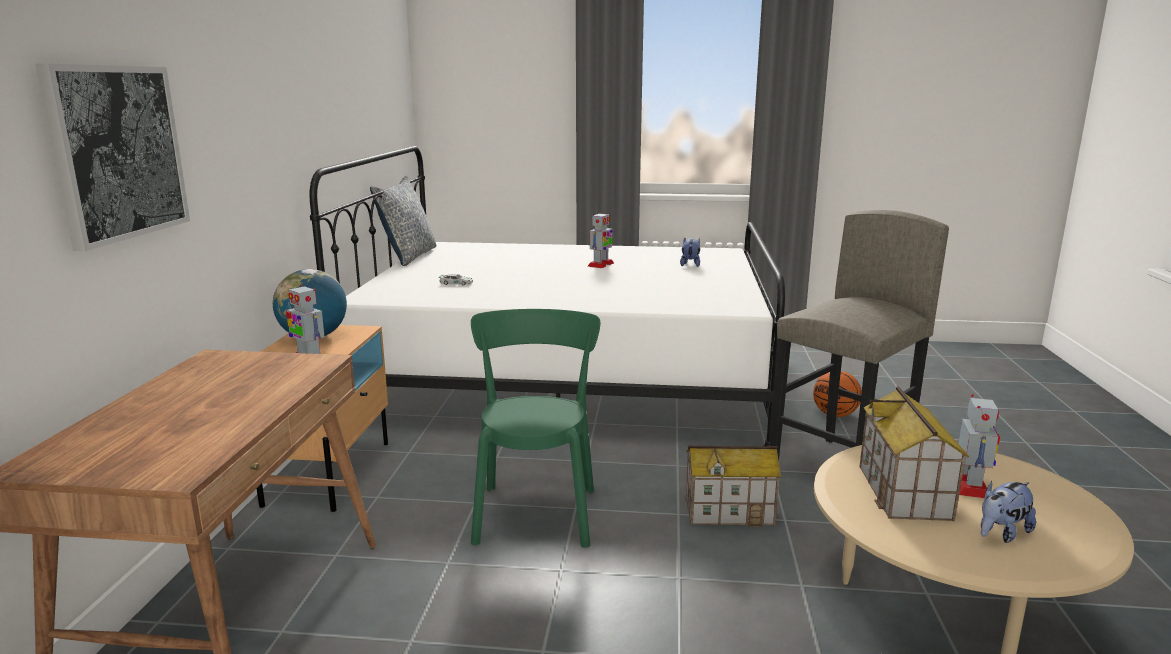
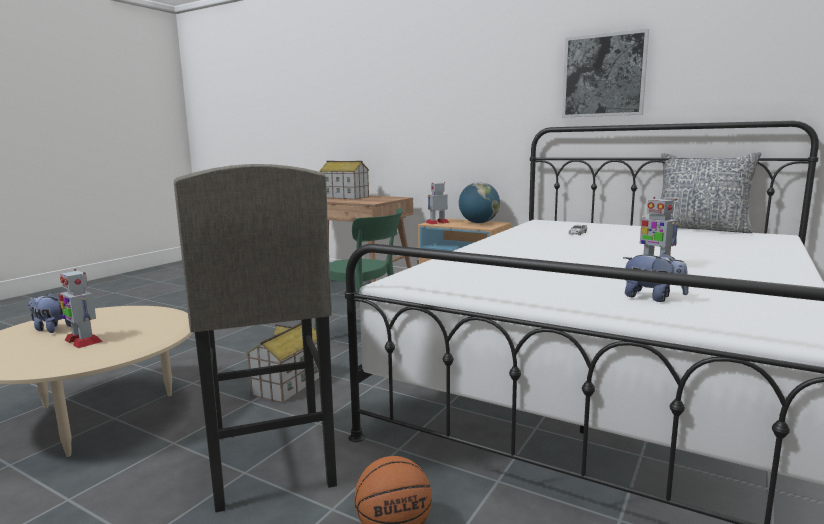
camera: 115 degrees right, 5 degrees down
picture [35,64,190,251] -> picture moved to [562,29,649,118]
toy house [859,386,969,521] -> toy house moved to [320,161,369,199]
plush toy [981,480,1036,543] -> plush toy turned 60 degrees counterclockwise [28,292,71,333]

